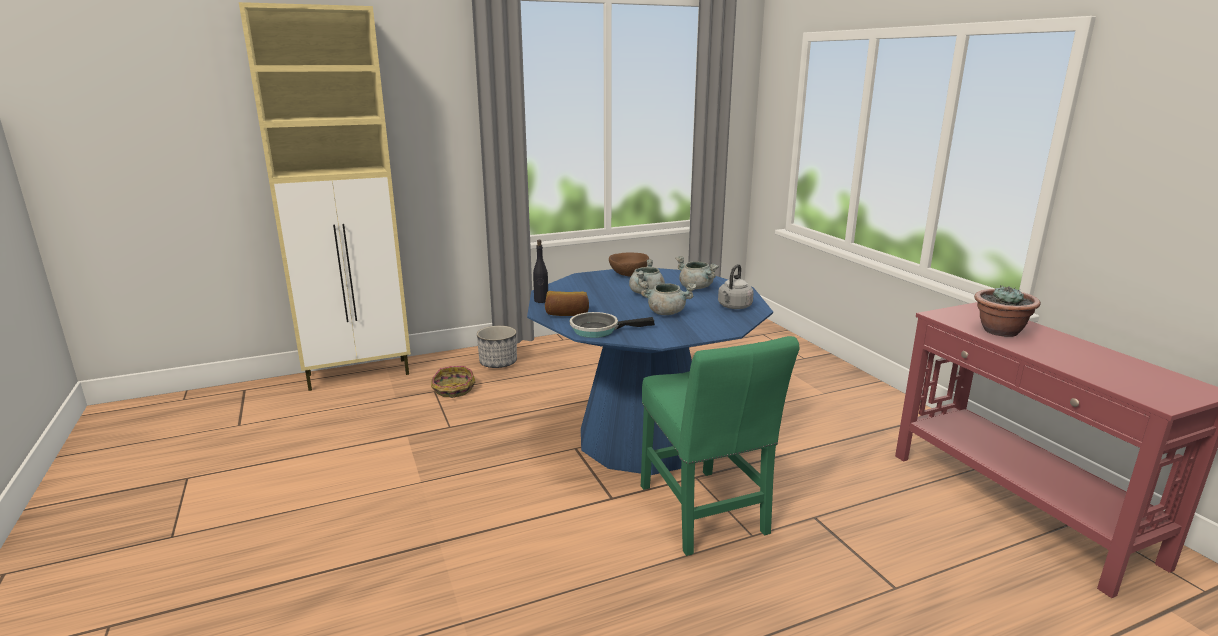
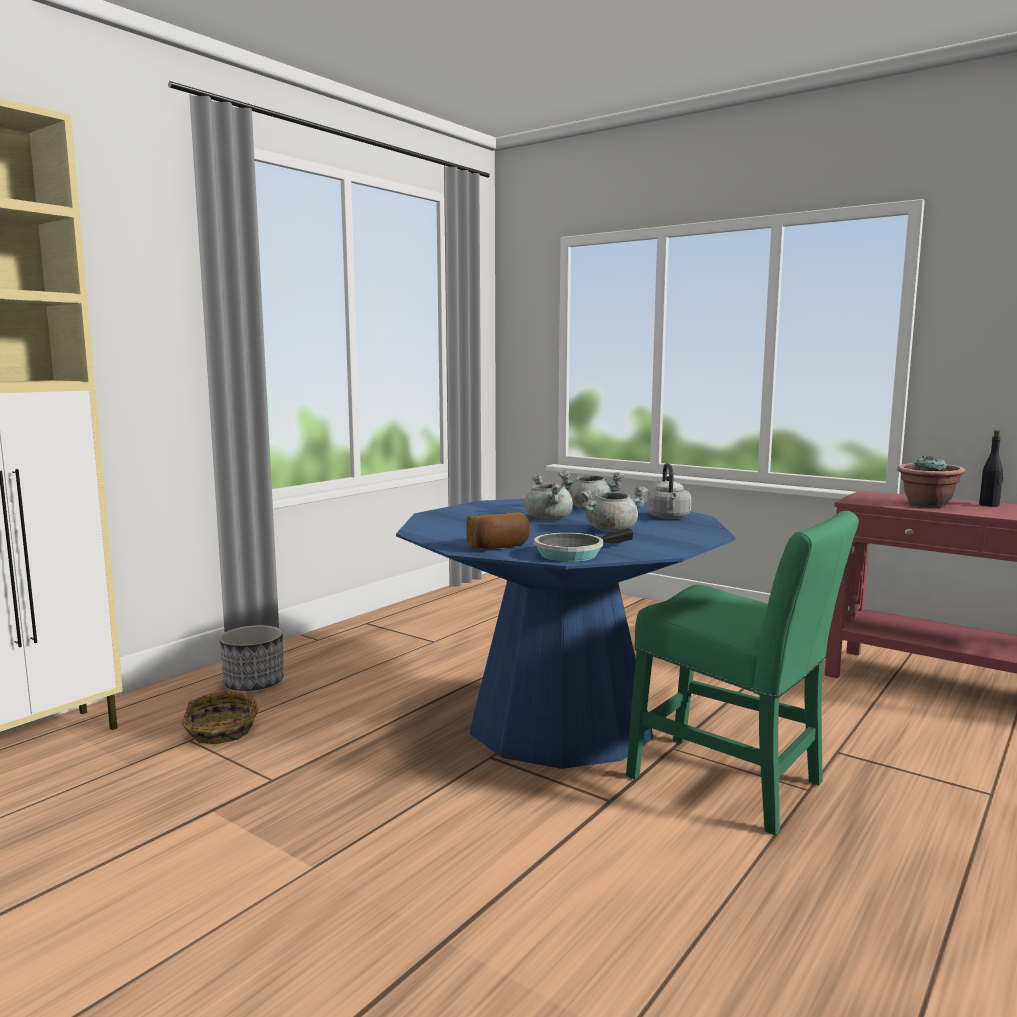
camera: 30 degrees left, 10 degrees down
black bottle [533,240,548,303] -> black bottle moved to [979,430,1003,507]
brown bowl [609,253,649,276] -> none

